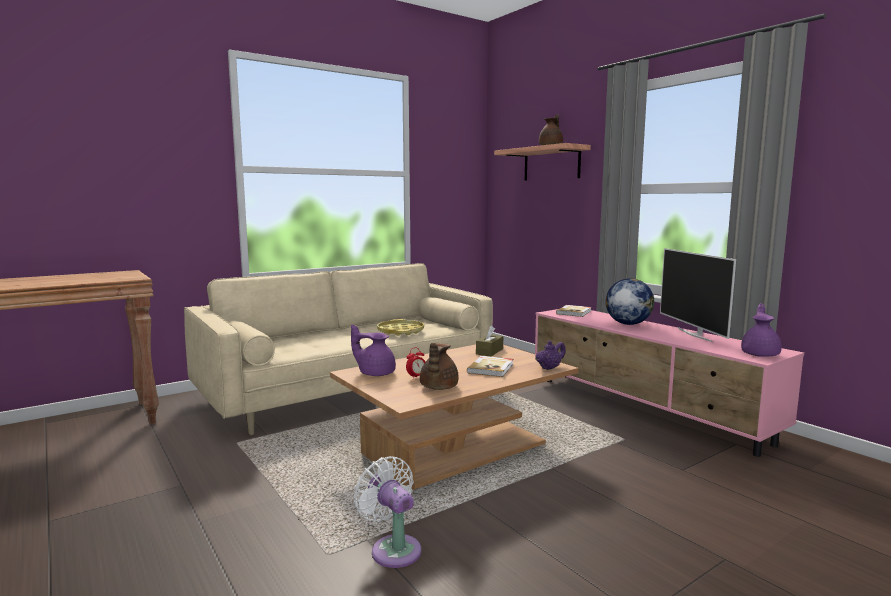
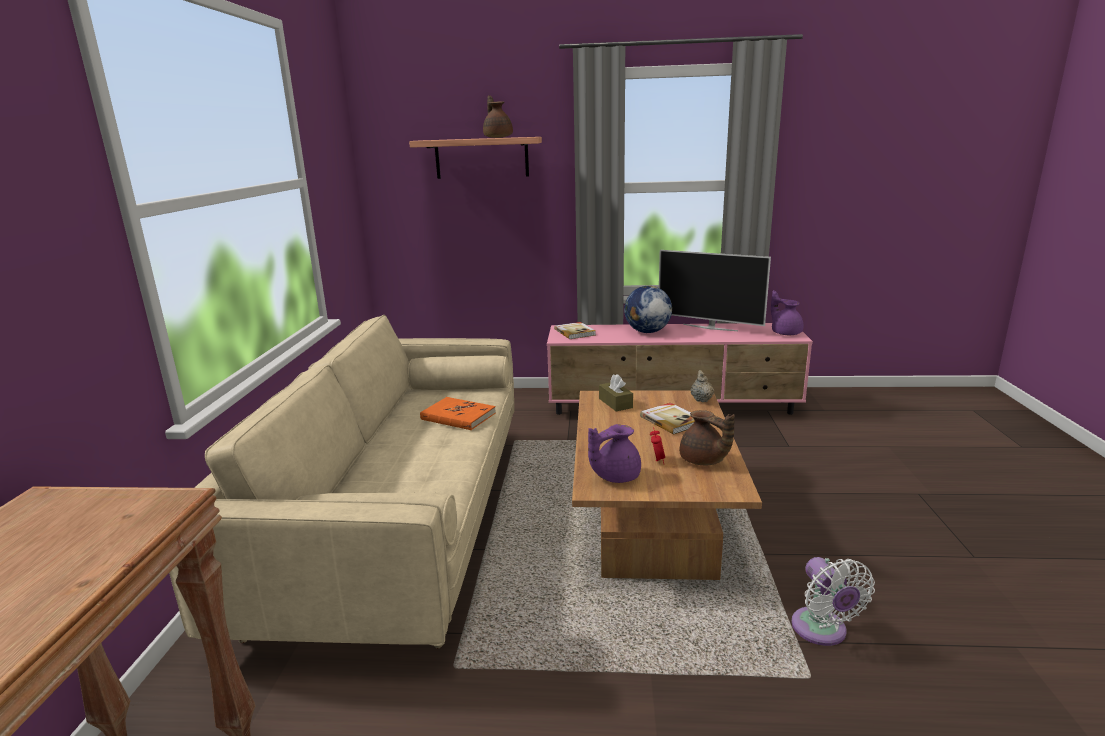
camera: 50 degrees left, 10 degrees up
white fan [354,456,421,568] -> white fan turned 105 degrees counterclockwise [791,557,875,646]
yellow tray [377,319,424,336] -> orange book [420,397,496,430]
purple teapot [535,340,566,370] -> beige teapot [690,370,714,402]

